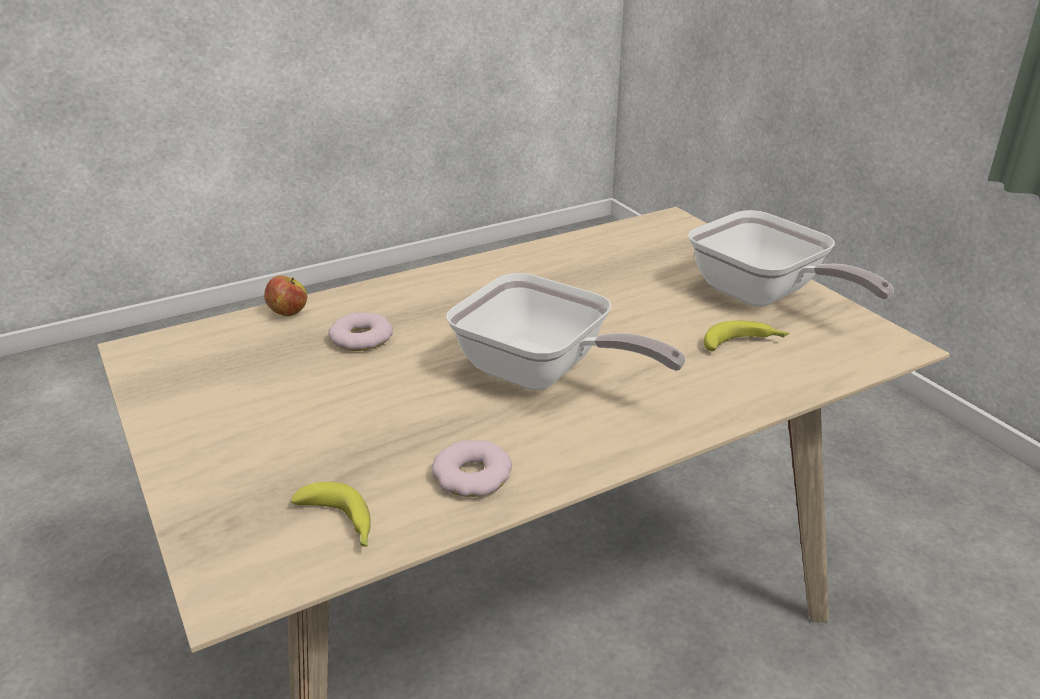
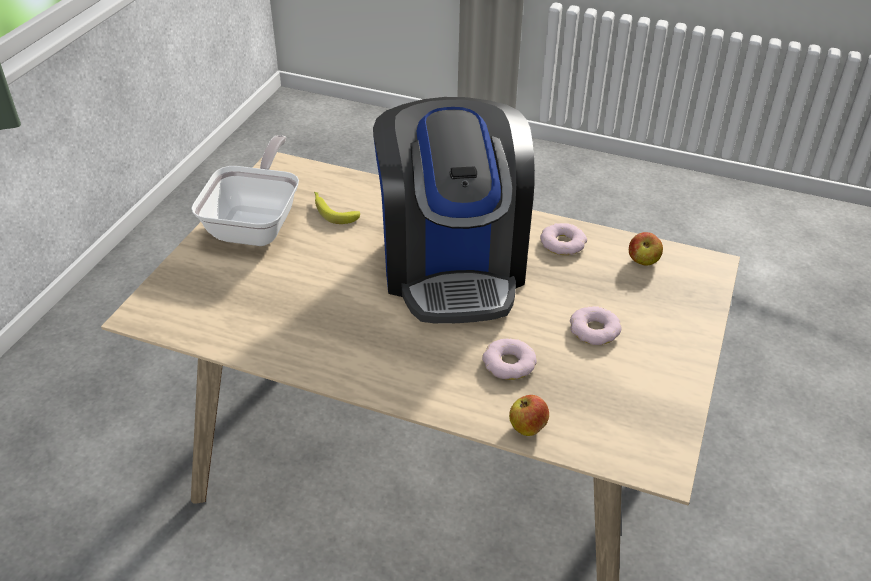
camera: 130 degrees left, 10 degrees up
banana [291,482,371,547] -> apple [629,232,663,266]
frying pan [446,273,686,390] -> coffee machine [373,97,535,324]
none -> donut [570,306,621,345]

